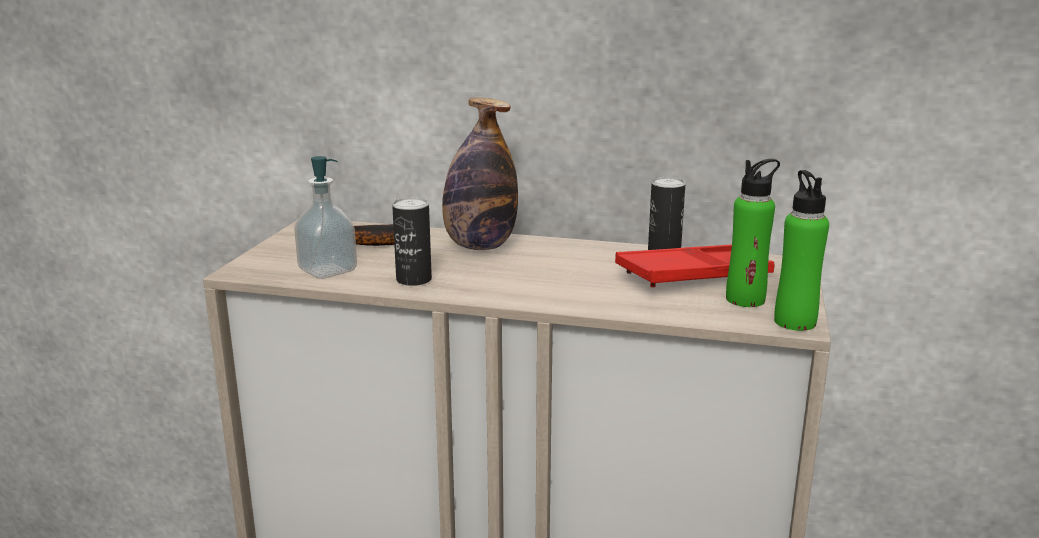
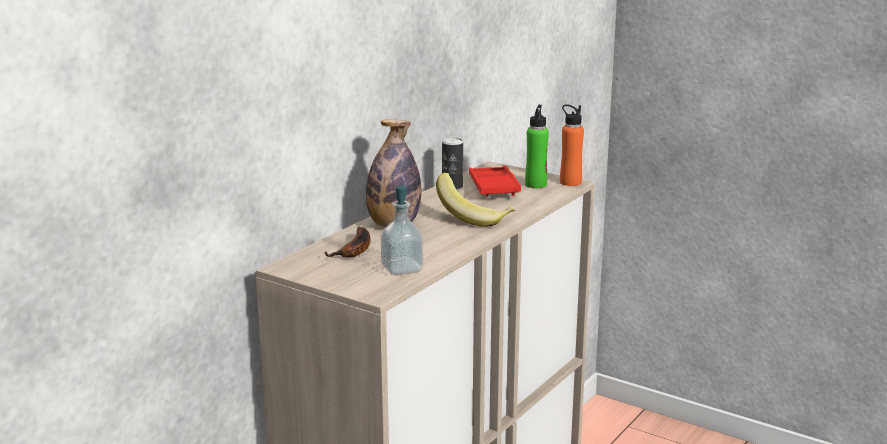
camera: 70 degrees left, 0 degrees up
can [392,197,432,286] -> none
green bottle [774,170,829,331] -> orange bottle [560,104,584,186]
none -> banana [436,173,515,227]

